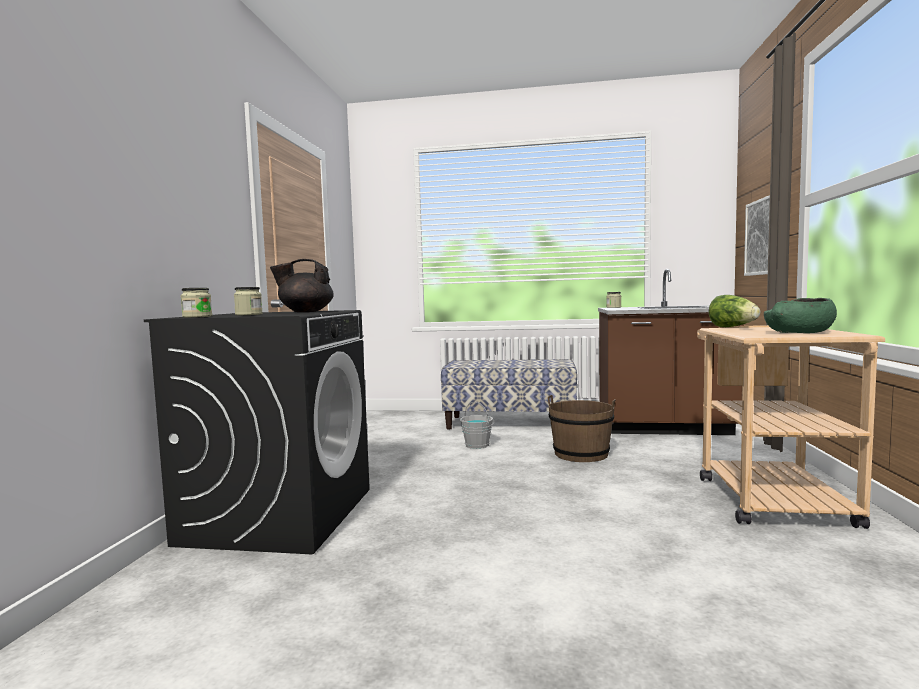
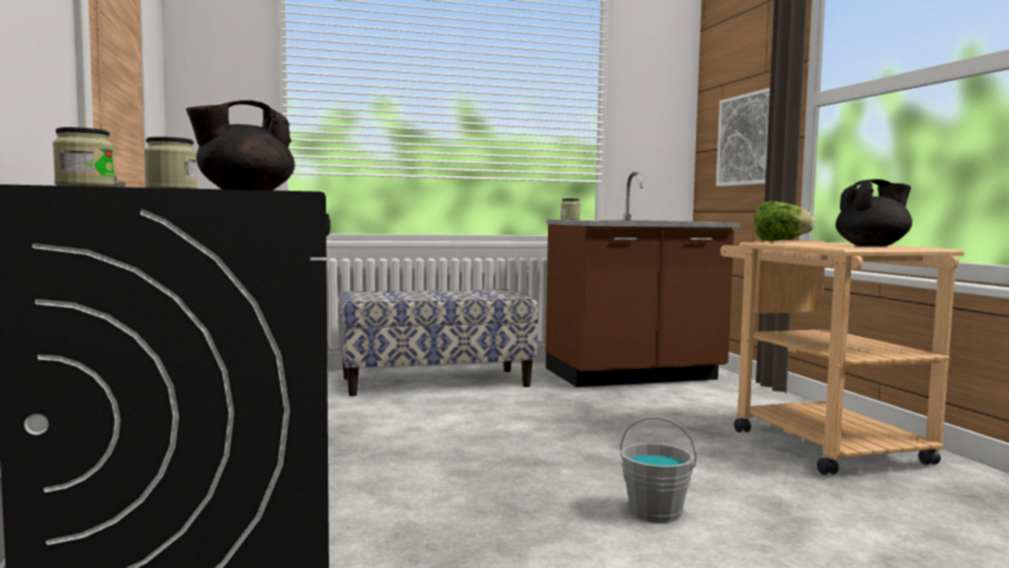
camera: 25 degrees left, 0 degrees up
grey bucket [460,402,493,449] -> grey bucket moved to [620,418,696,523]
brown bucket [548,395,615,462] -> none
green bowl [764,298,837,333] -> black teapot [836,179,912,246]

